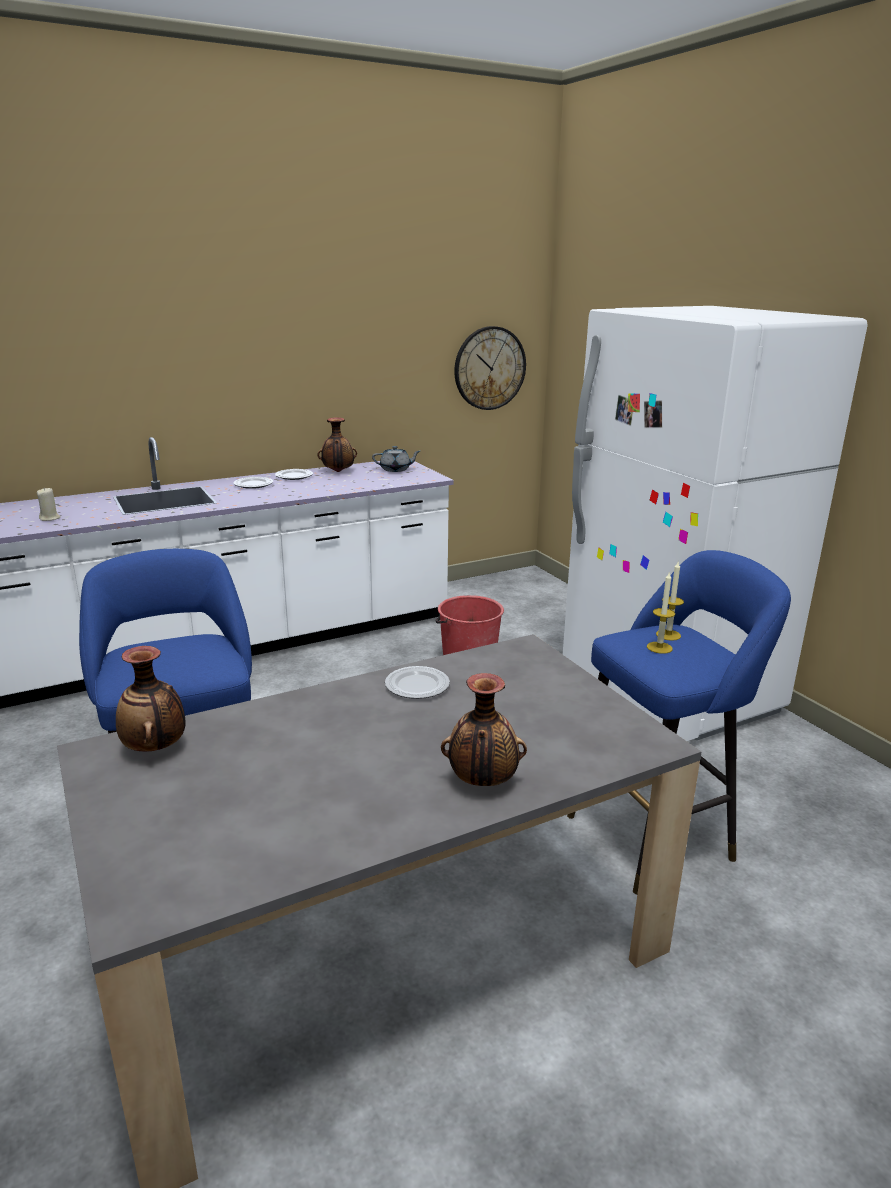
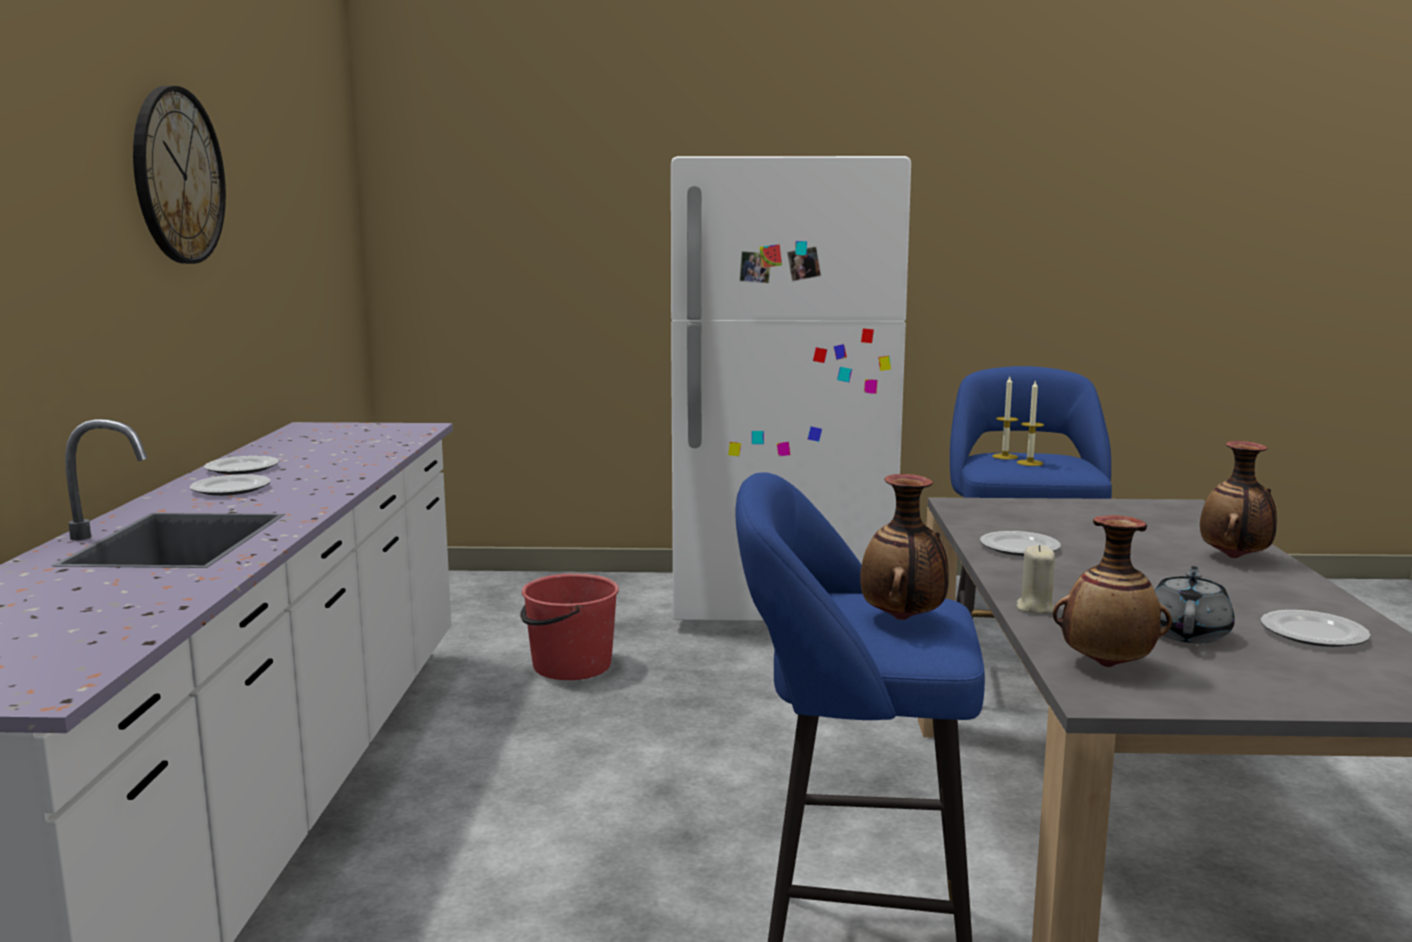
camera: 60 degrees left, 10 degrees down
beige candle [37,487,61,521] -> beige candle moved to [1016,545,1055,614]
vase [317,417,357,472] -> vase moved to [860,474,949,620]
grey teapot [372,446,420,472] -> grey teapot moved to [1155,566,1235,643]
wall clock [454,326,526,410] -> wall clock moved to [133,86,226,264]
none -> plate [1261,610,1371,647]

